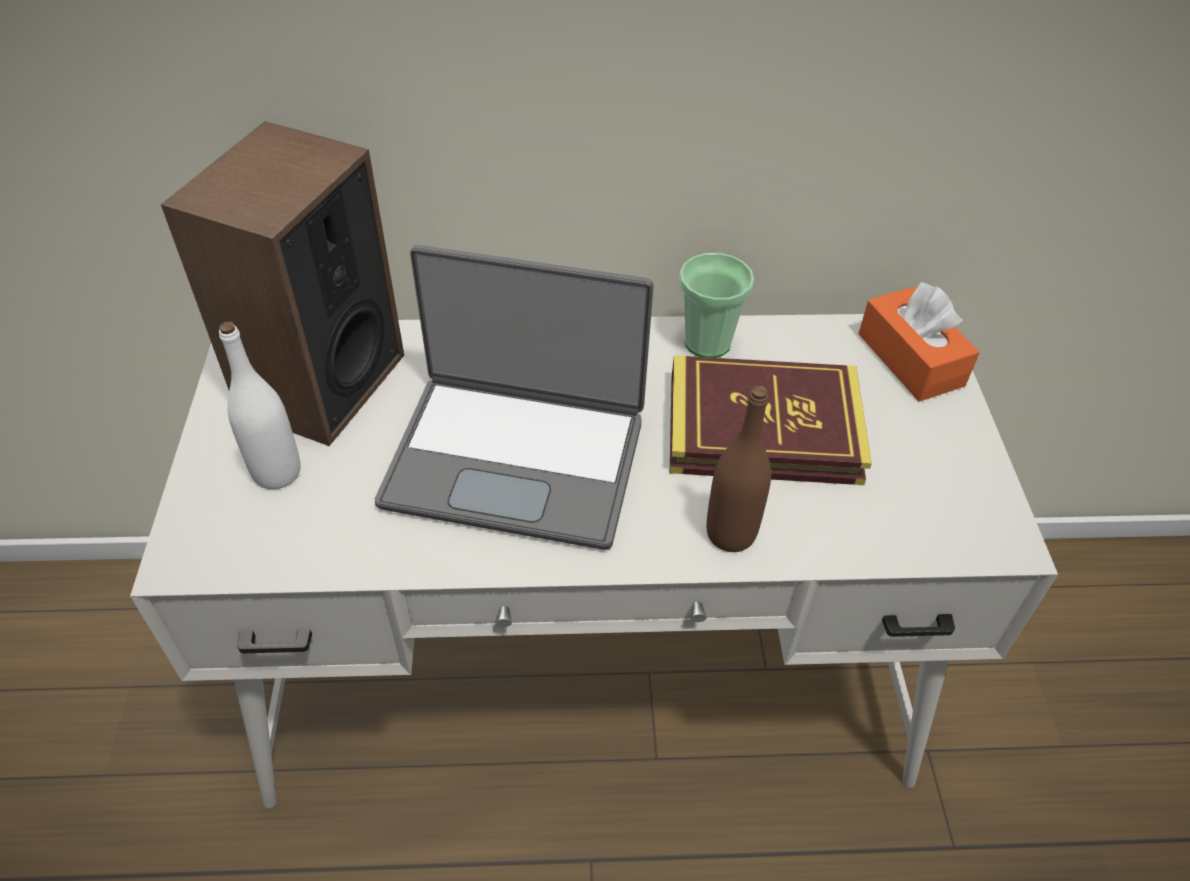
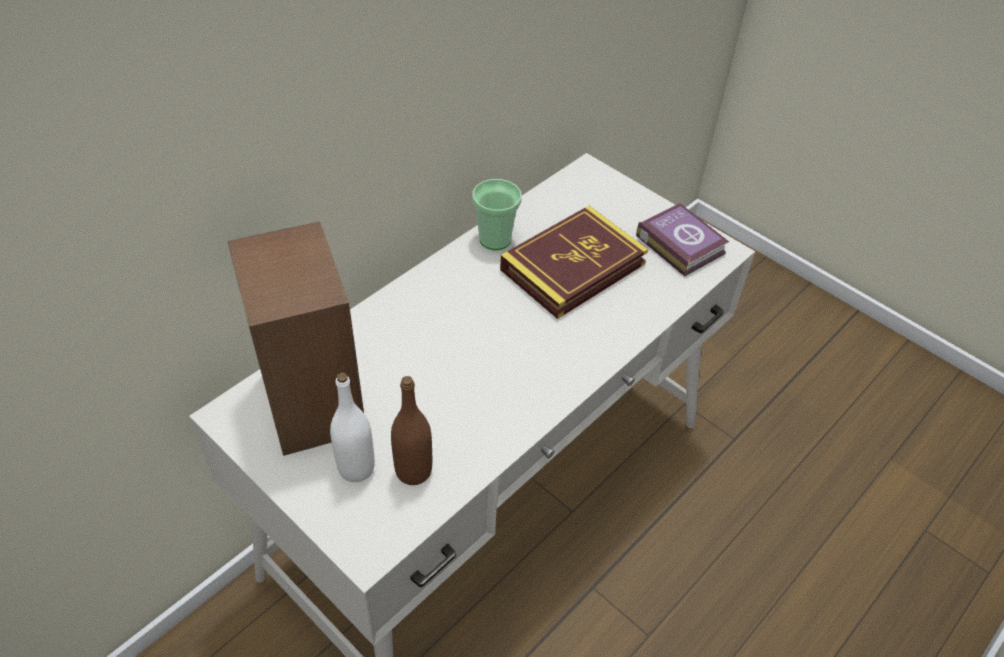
camera: 45 degrees left, 0 degrees up
laptop [375,245,654,550] -> none
brown bottle [706,386,771,552] -> brown bottle moved to [391,376,432,485]
orange tissue box [859,282,980,401] -> none
none -> book [636,203,729,276]

